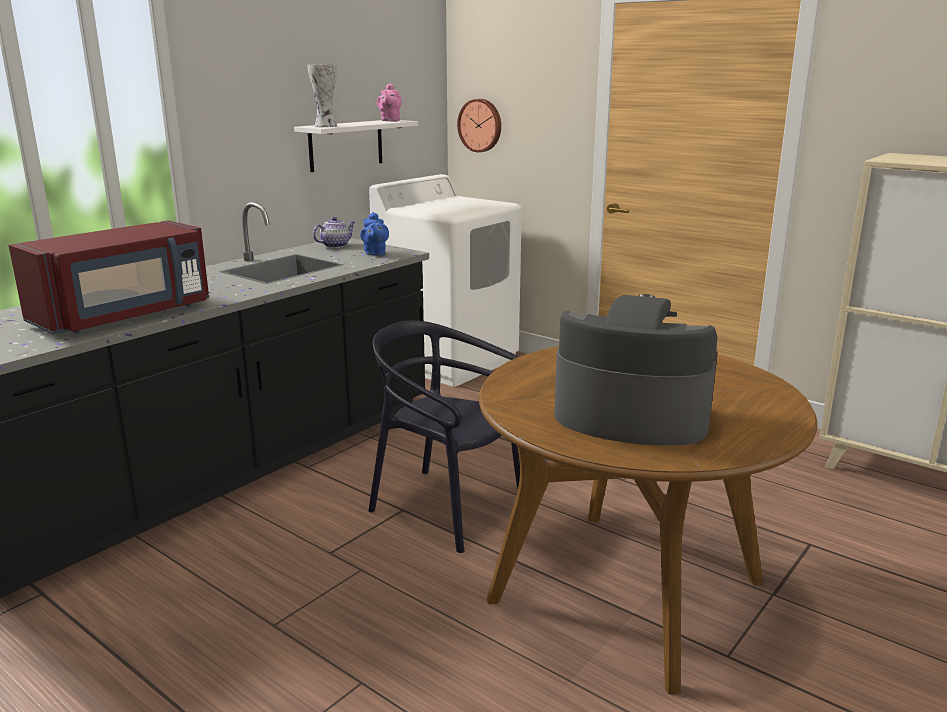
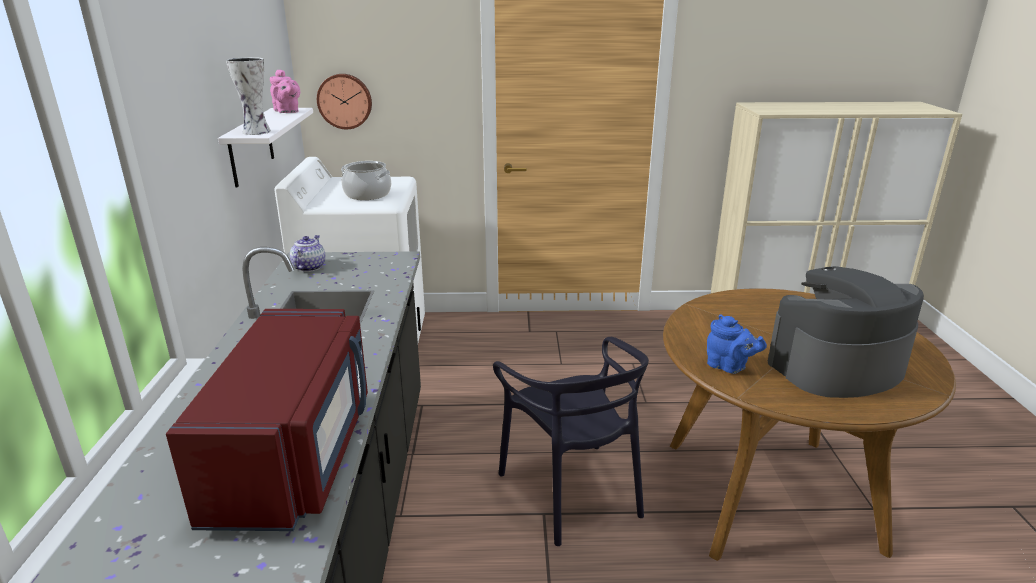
camera: 40 degrees left, 5 degrees up
blue teapot [360,212,389,256] -> blue teapot moved to [707,314,767,374]
black chair [368,320,520,553] -> black chair turned 105 degrees counterclockwise [493,337,649,546]
none -> cooking pot [341,161,391,200]

